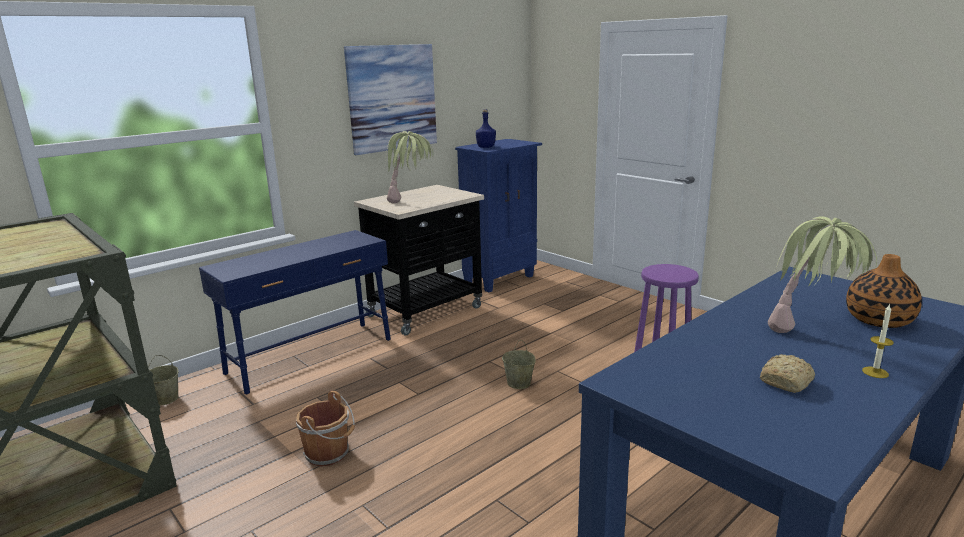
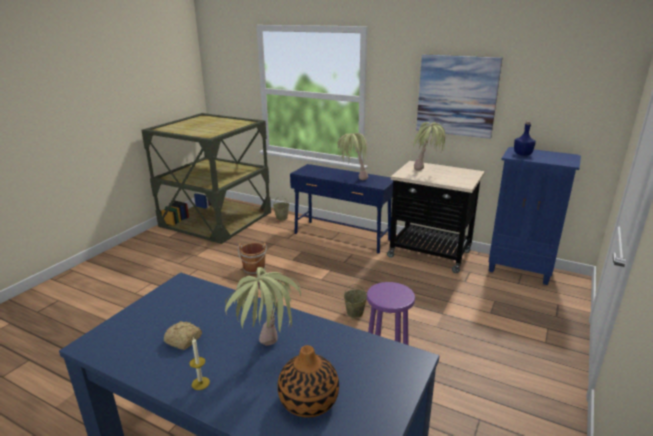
camera: 70 degrees right, 5 degrees up
none -> potted plant [338,133,368,180]

